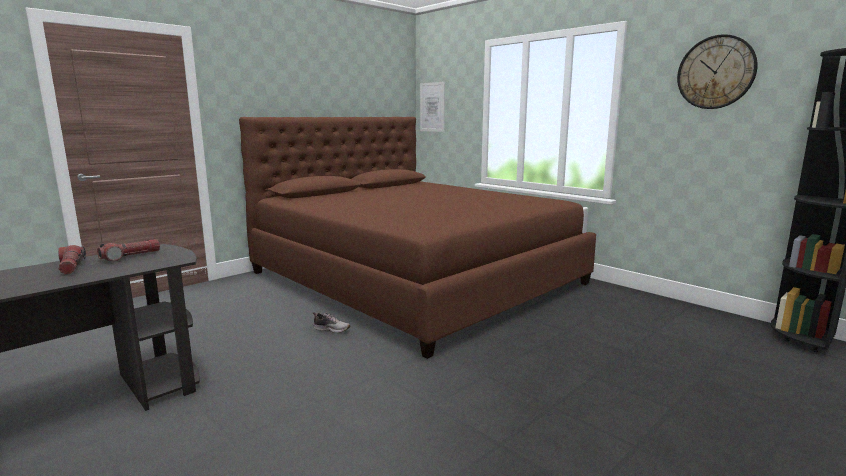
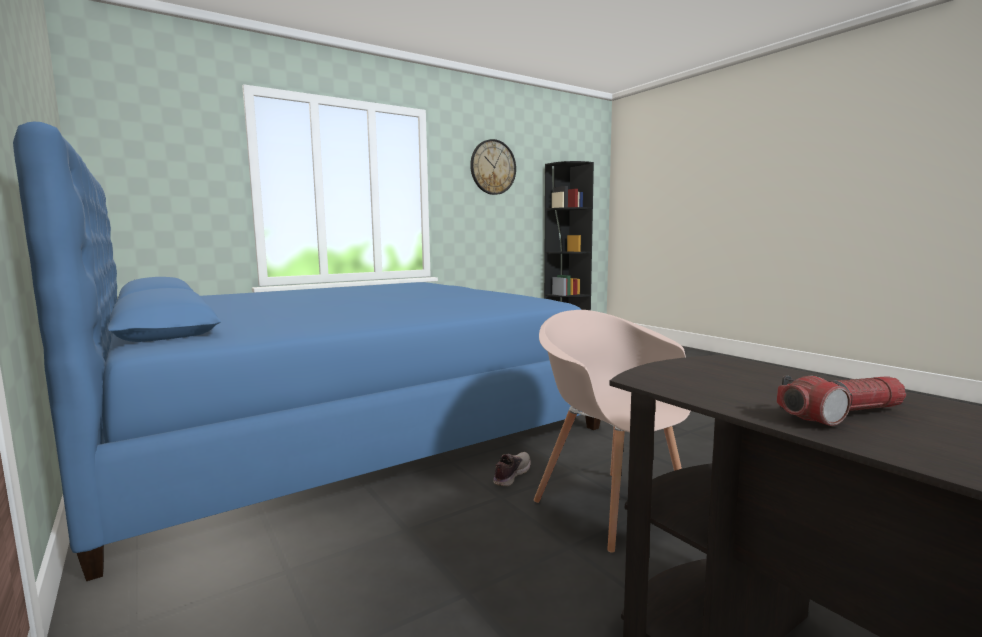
camera: 80 degrees left, 5 degrees down
flashlight [97,239,160,261] -> none
brown bed [239,117,596,359] -> blue bed [13,122,601,581]
picture [420,82,445,132] -> none
none -> beige chair [534,310,691,553]

